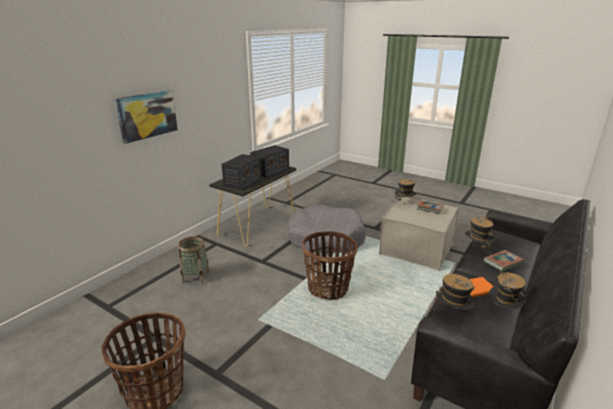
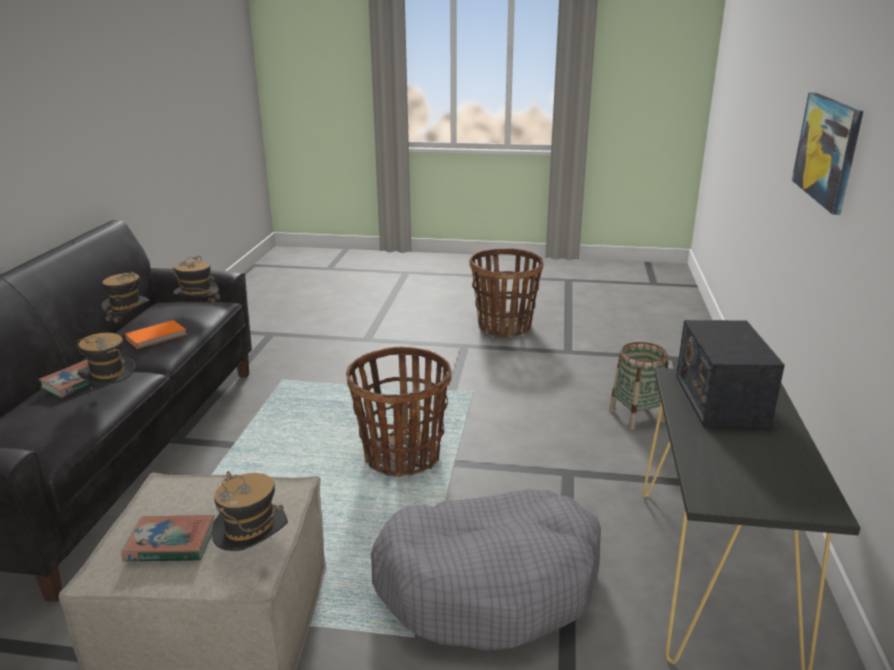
camera: 155 degrees right, 0 degrees up
radio [250,145,289,178] -> none

